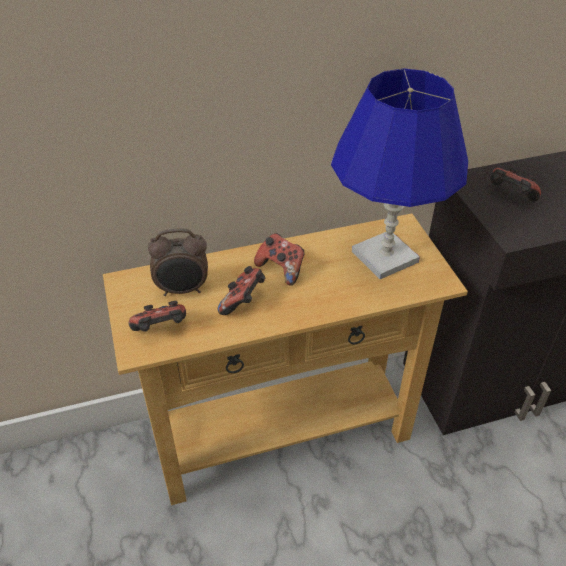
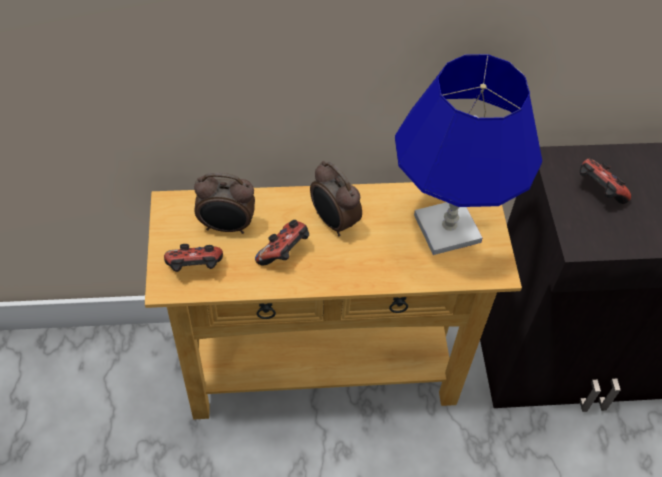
camera: 10 degrees right, 10 degrees up
game controller [254,233,304,286] -> alarm clock [310,161,362,236]

